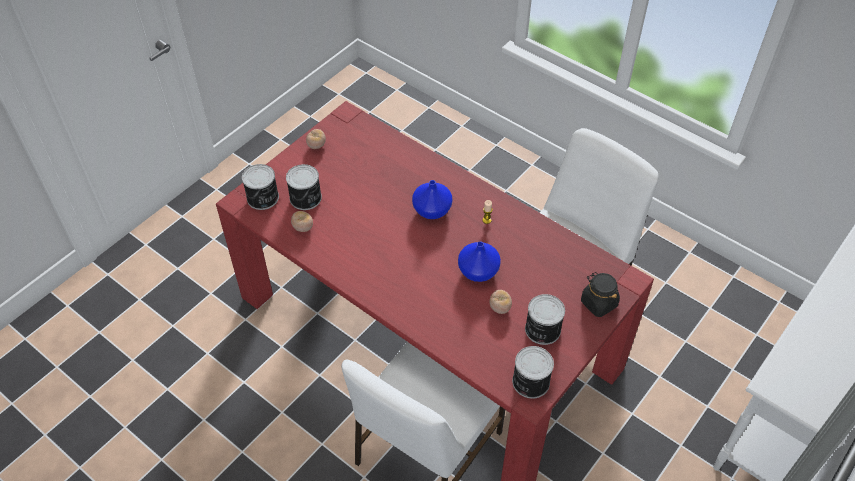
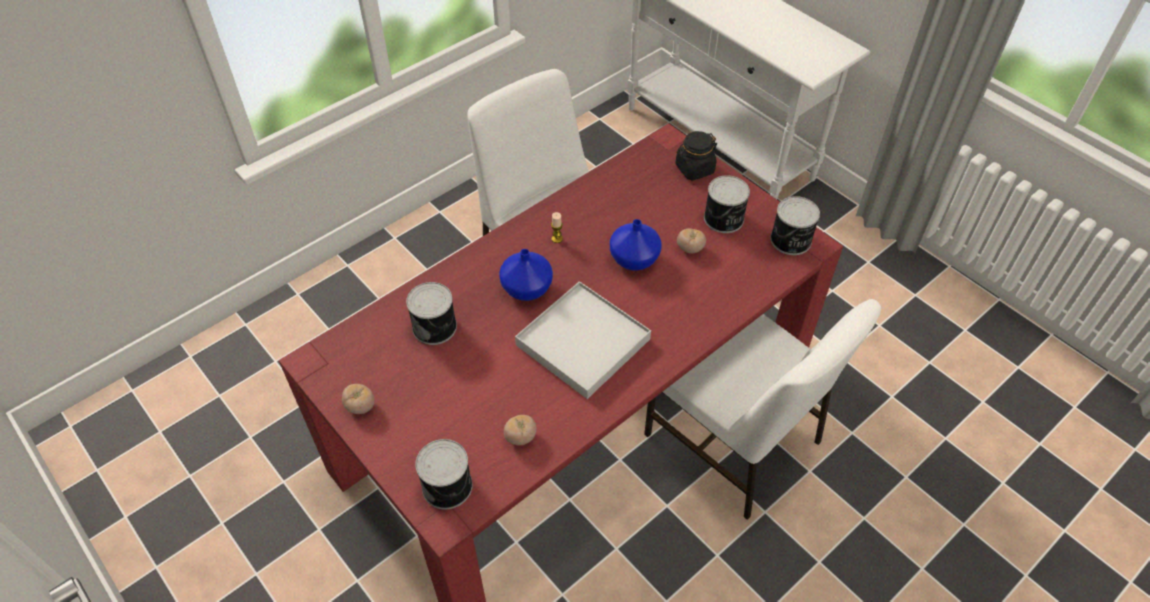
camera: 80 degrees left, 0 degrees up
can [286,164,322,210] -> can moved to [406,282,457,345]
none -> white tray [515,281,651,399]

